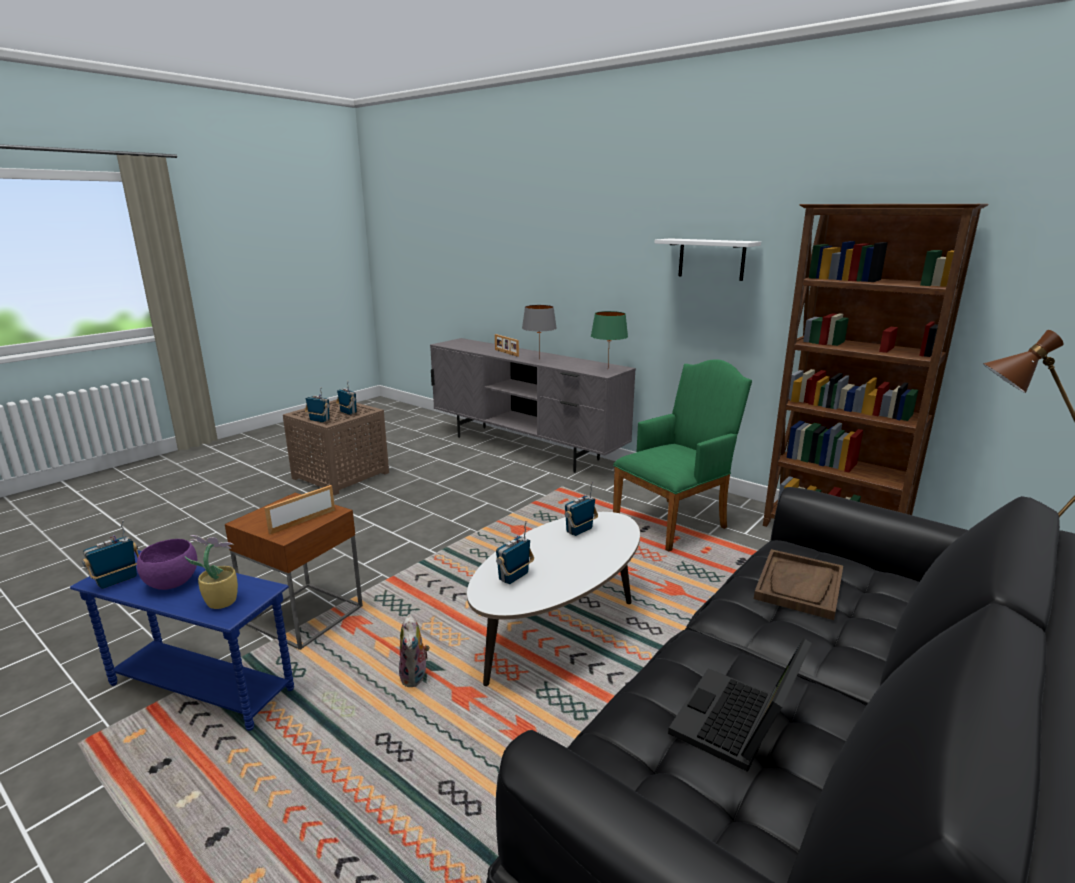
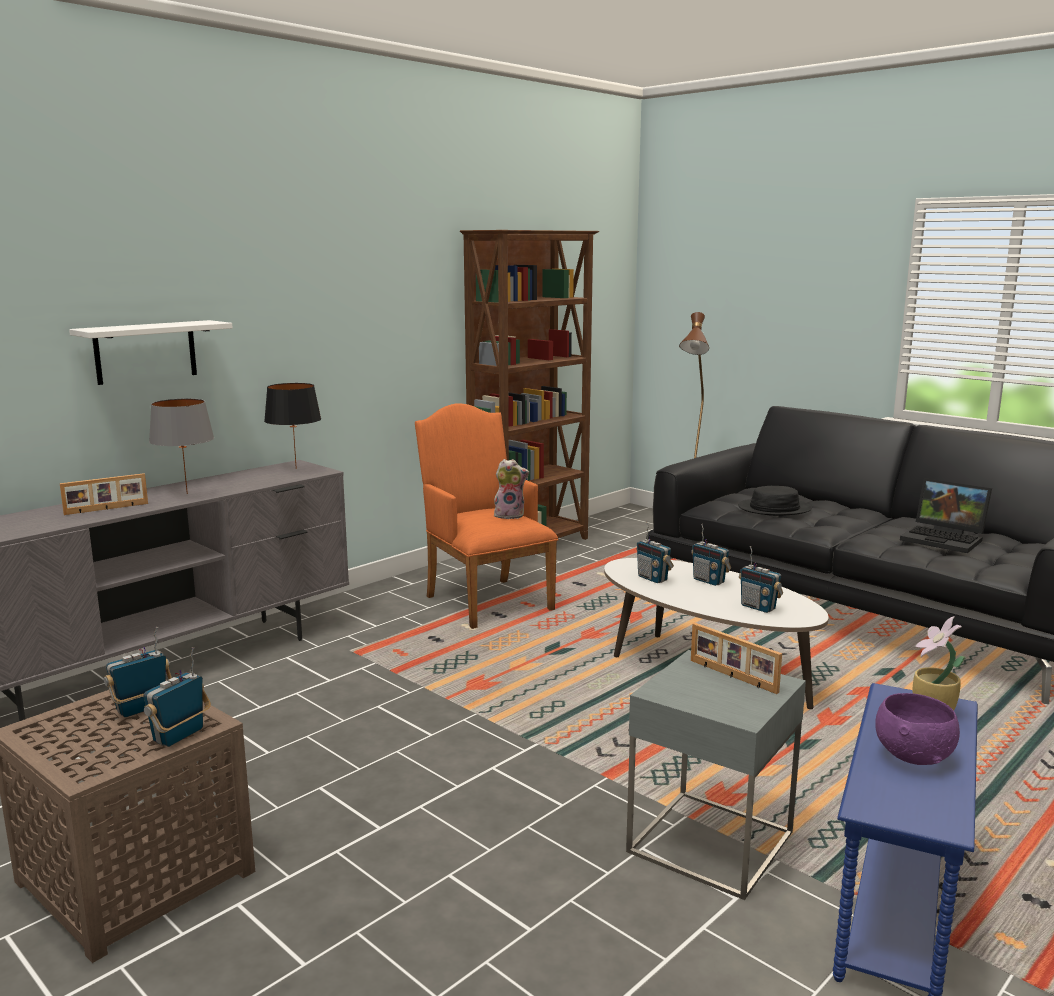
camera: 85 degrees left, 5 degrees down
radio [82,520,139,589] -> radio moved to [691,524,731,586]
brown side table [225,493,363,650] -> grey side table [626,650,806,900]
plush toy [399,614,430,687] -> plush toy moved to [494,459,529,519]
green table lamp [591,311,628,365] -> black table lamp [264,383,321,469]
green armchair [613,359,752,552] -> orange armchair [415,403,558,629]
white shelf [654,238,761,281] -> white shelf moved to [69,320,233,385]
brown tray [754,549,843,620] -> black hat [738,486,812,516]

